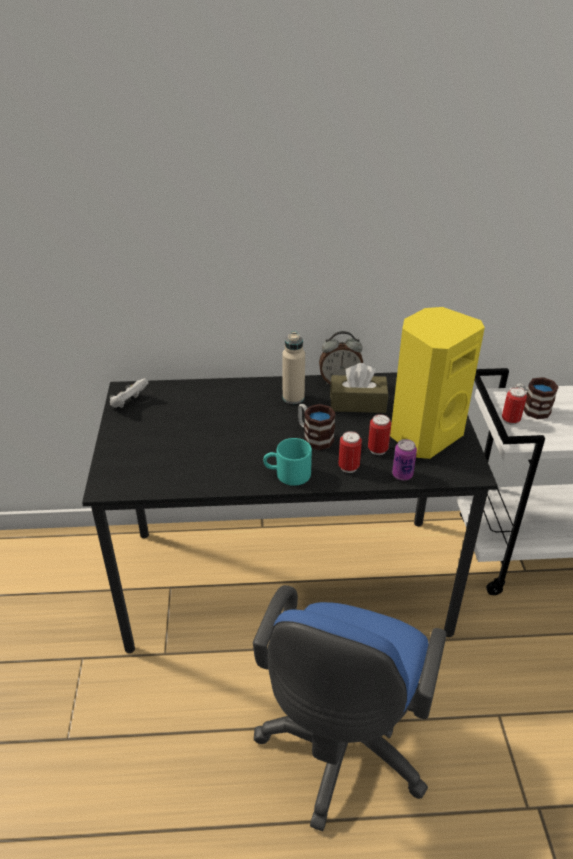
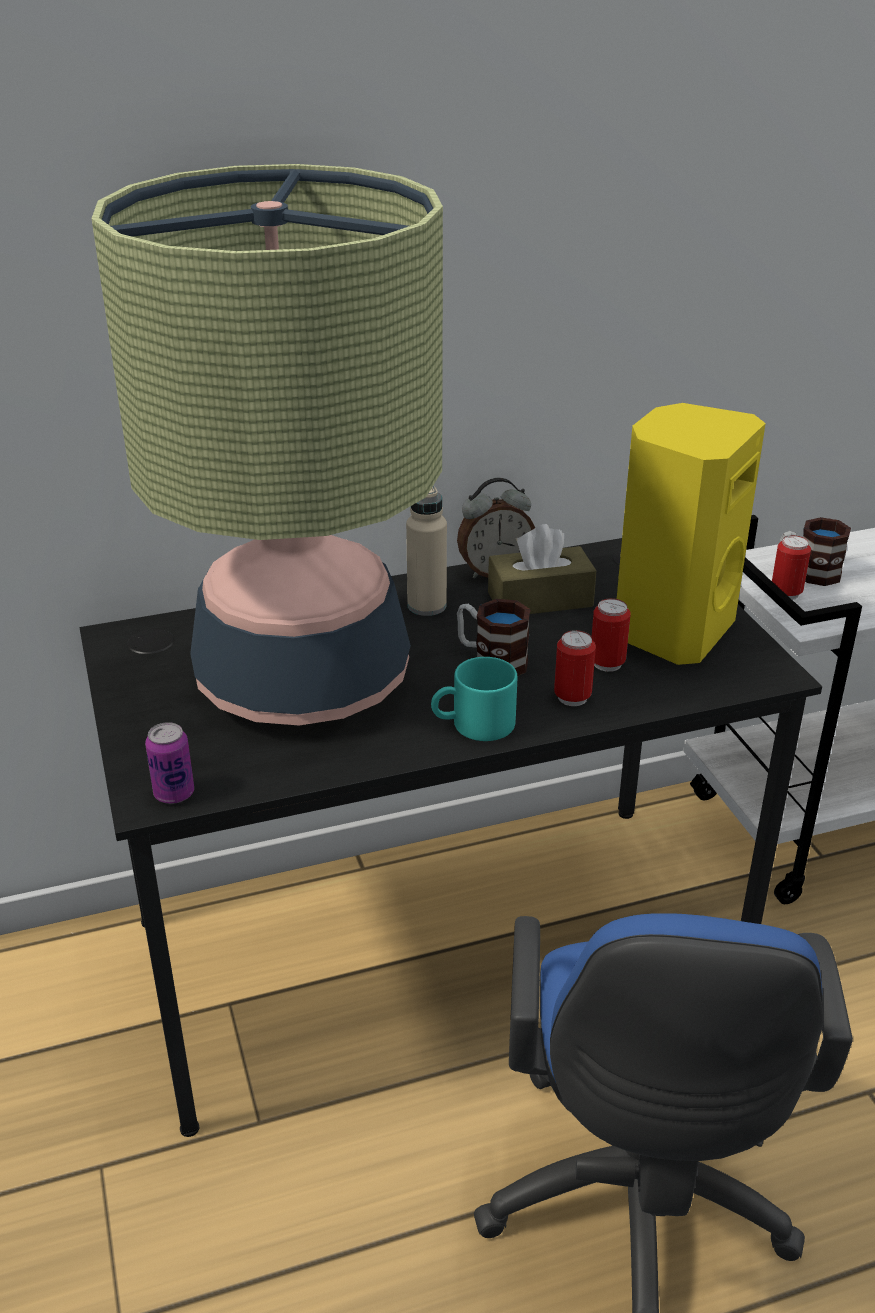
camera: 15 degrees left, 5 degrees down
white game controller [109,378,149,408] -> none
can [392,439,417,481] -> can moved to [145,722,194,804]
none -> table lamp [91,164,443,726]

